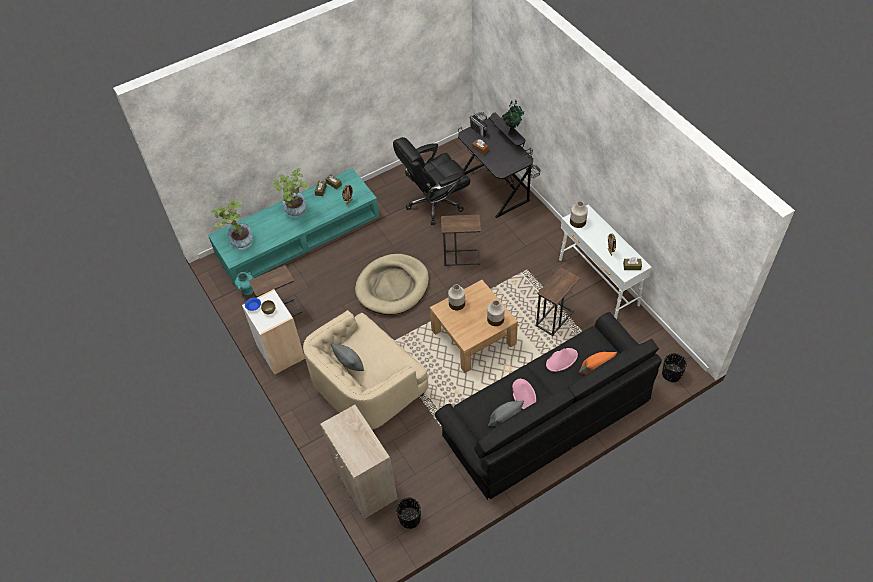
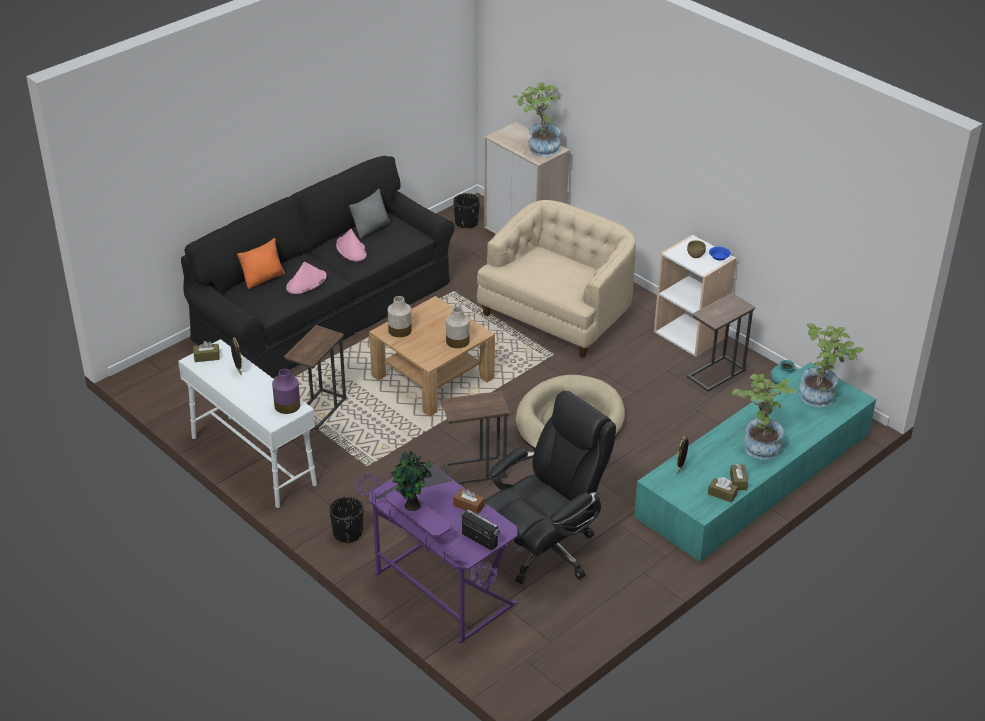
camera: 165 degrees right, 15 degrees down
grey pillow [331,343,364,371] -> none
black desk [458,112,540,218] -> purple desk [355,463,522,644]
beige vase [570,201,588,228] -> purple vase [272,369,300,414]
black planter [662,353,687,382] -> black planter moved to [329,496,363,543]
none -> potted plant [512,82,561,157]

